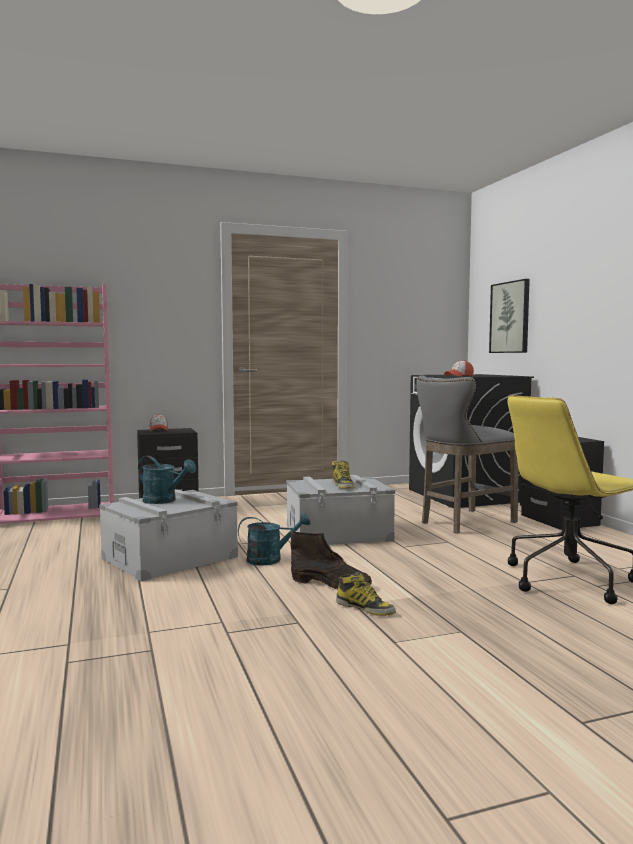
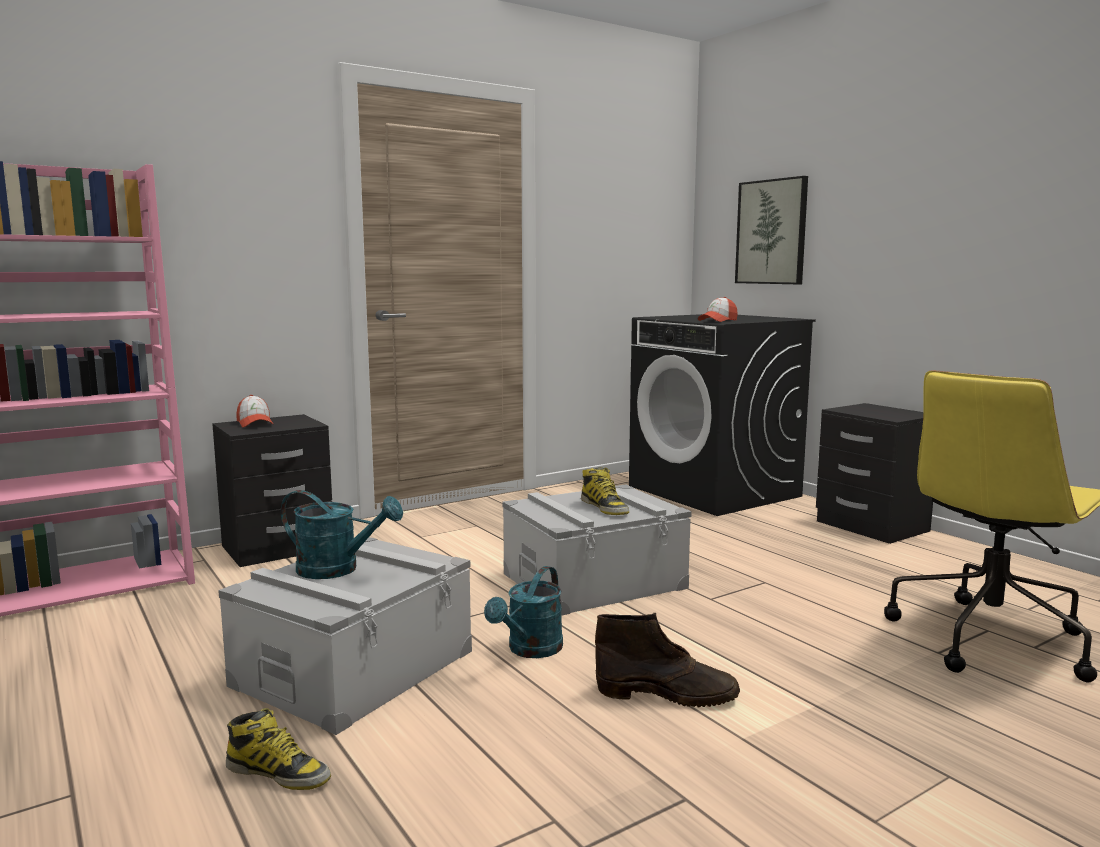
camera: 15 degrees left, 5 degrees up
turquoise watering can [238,513,311,565] -> turquoise watering can turned 150 degrees clockwise [484,566,563,658]
boot [336,572,396,616] -> boot moved to [226,708,331,790]
grey stool [416,375,519,534] -> none

